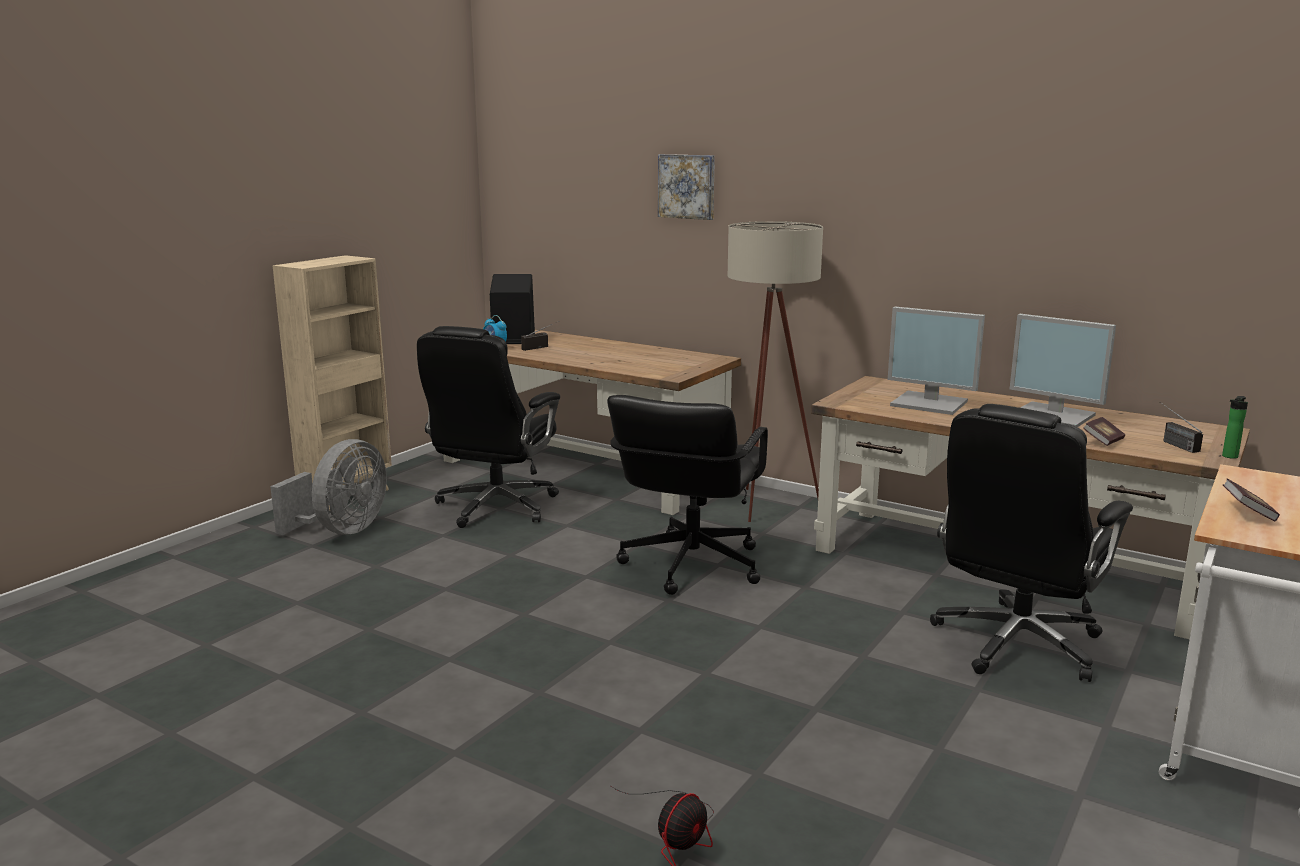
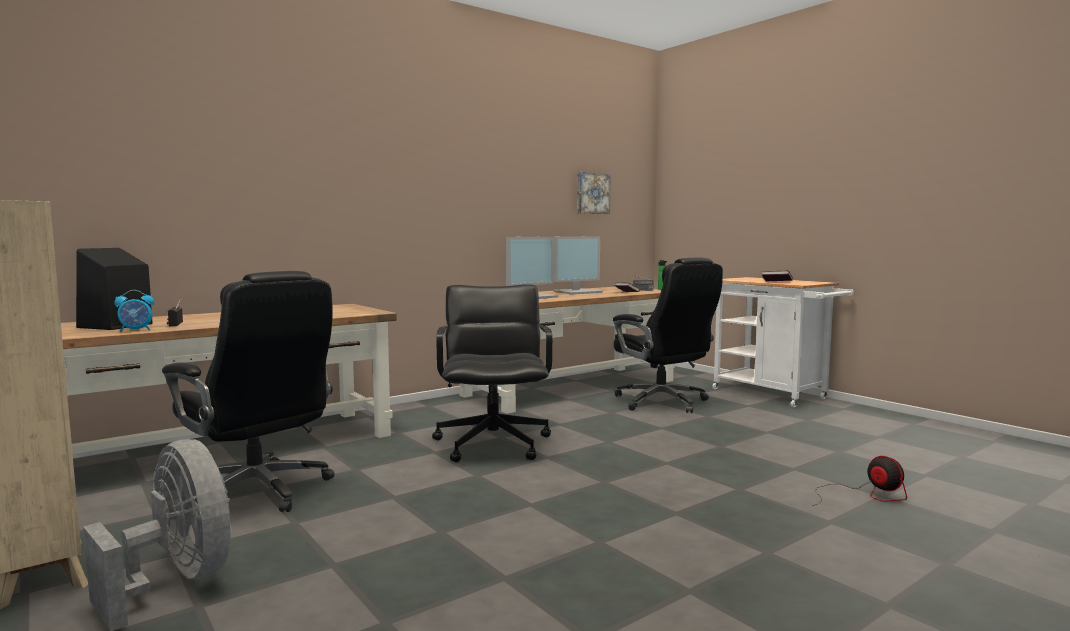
camera: 70 degrees left, 10 degrees down
black office chair [607,395,768,595] -> black office chair turned 135 degrees counterclockwise [432,284,552,462]
picture [658,154,715,220] -> picture moved to [577,172,611,214]
beige floor lamp [727,221,823,522] -> none

